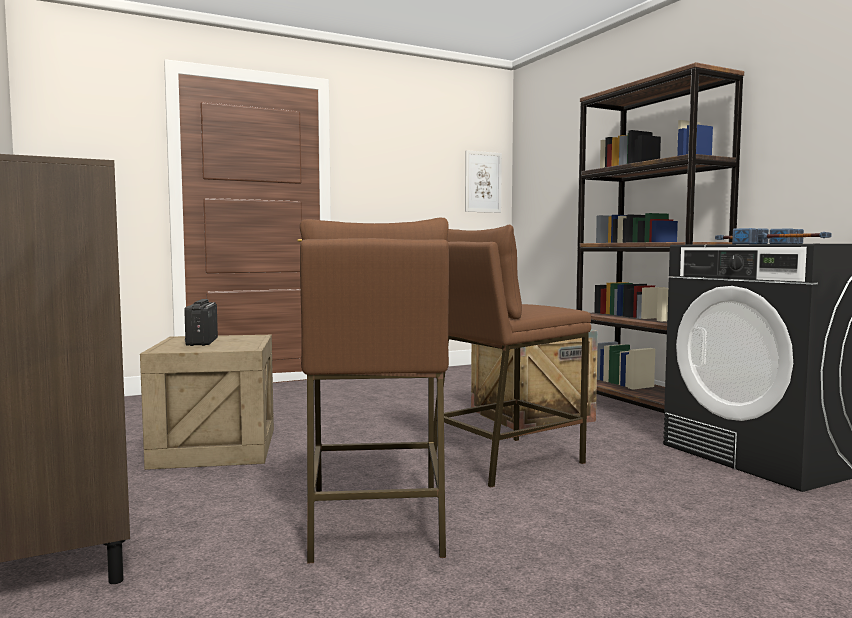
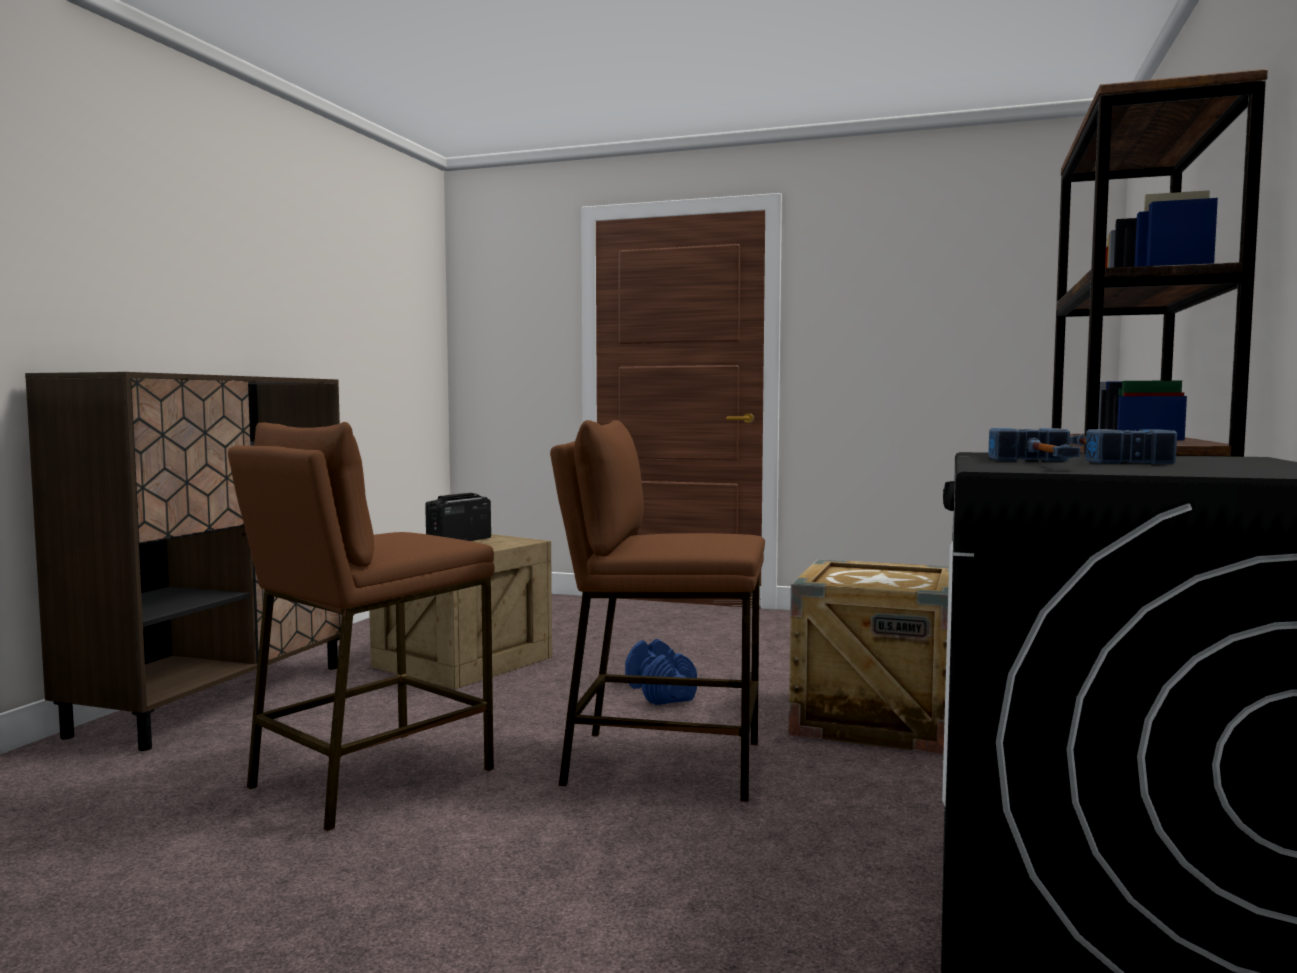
camera: 45 degrees right, 0 degrees up
picture [465,150,502,213] -> none
none -> blue dumbbell [625,639,697,705]

